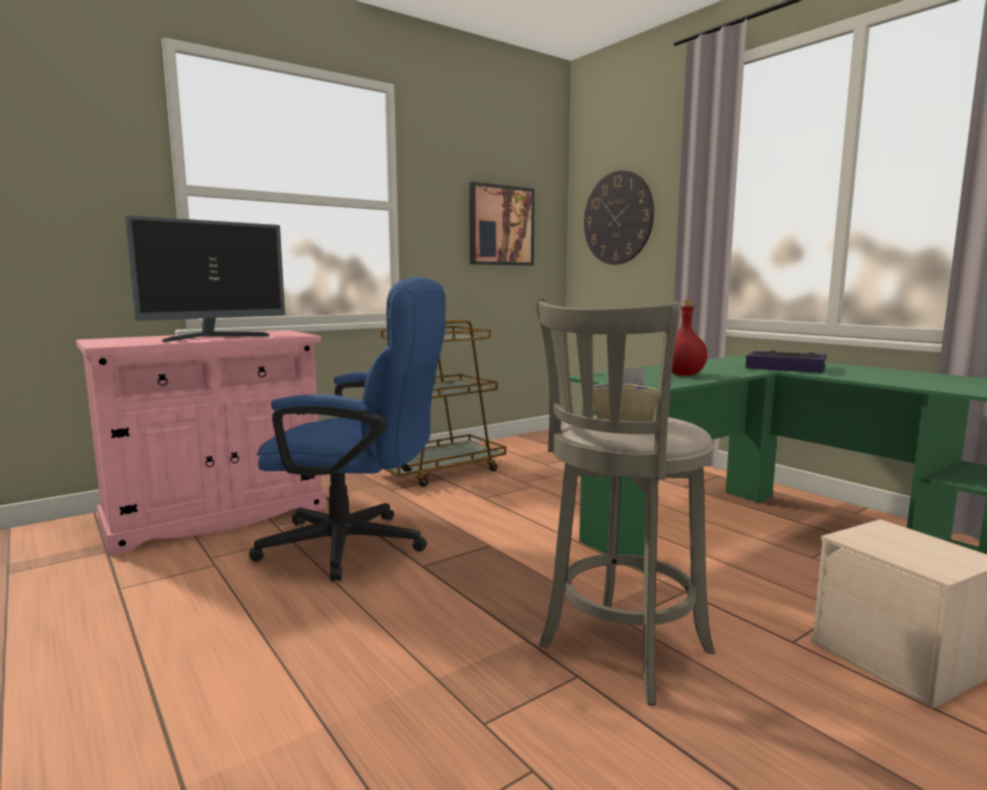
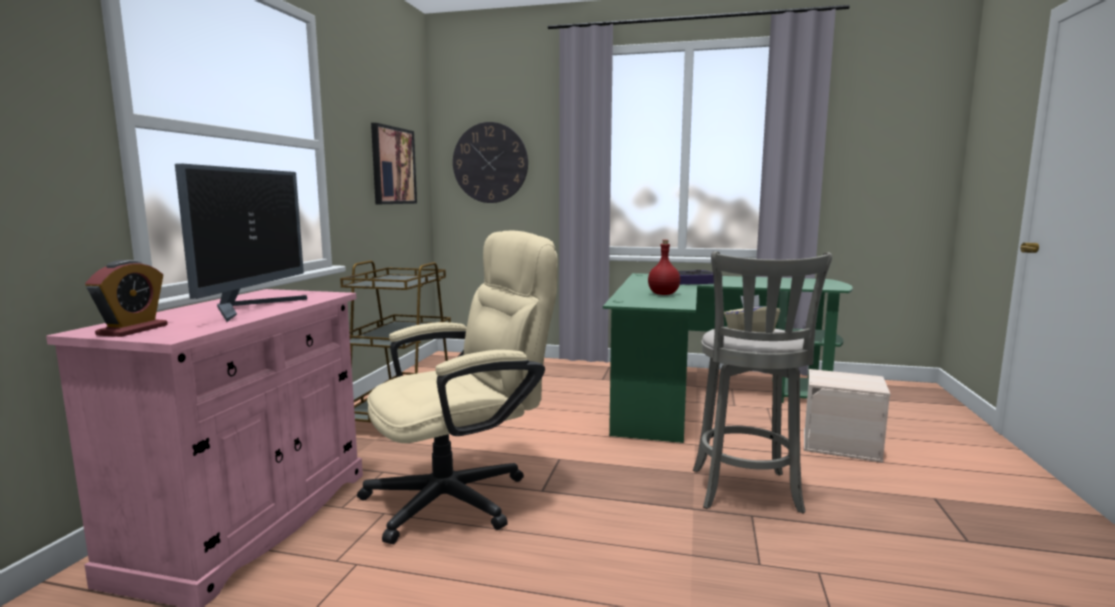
camera: 40 degrees left, 0 degrees up
blue office chair [249,277,445,581] -> beige office chair [357,230,558,544]
none -> alarm clock [85,260,168,337]

